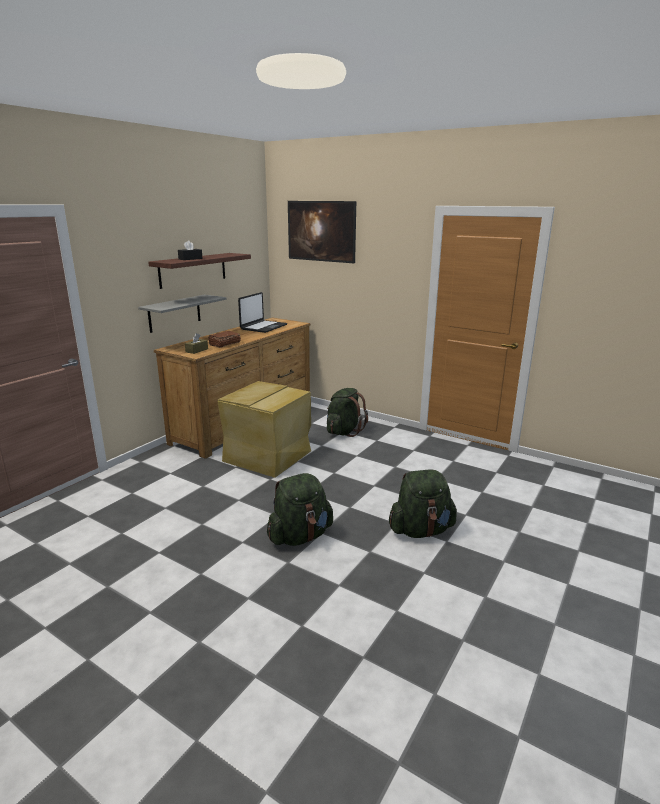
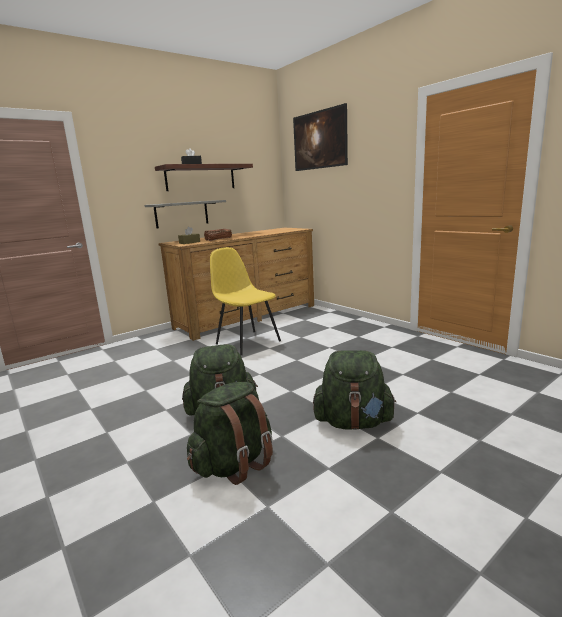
camera: 20 degrees right, 5 degrees down
beige storage box [217,381,311,478] -> yellow chair [210,247,281,355]
laptop [238,292,287,333] -> none
green backpack [327,388,368,437] -> green backpack moved to [187,382,273,485]

